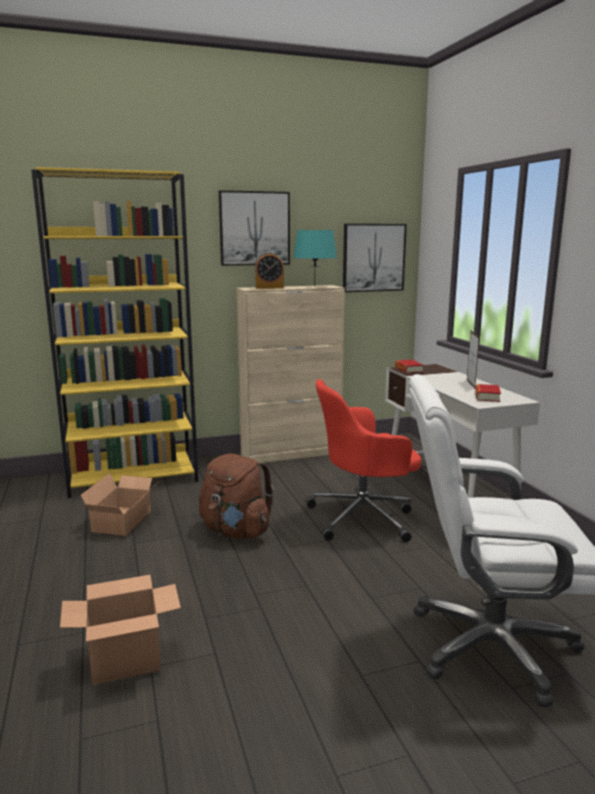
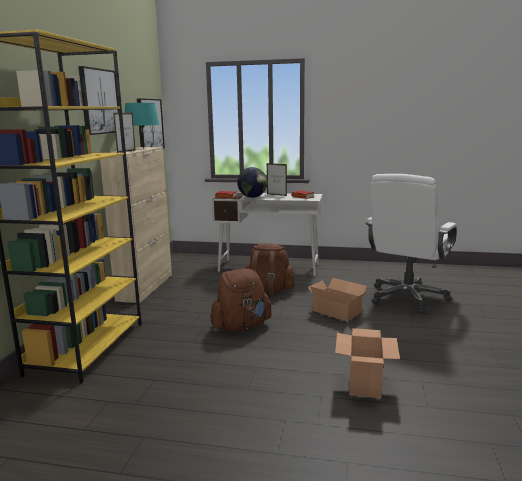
camera: 60 degrees left, 0 degrees up
cardboard box [81,473,153,536] -> cardboard box moved to [308,278,367,321]
alarm clock [255,252,284,289] -> picture frame [113,112,136,152]
red office chair [306,379,421,542] -> brown backpack [245,243,295,296]
none -> globe [237,167,267,198]

